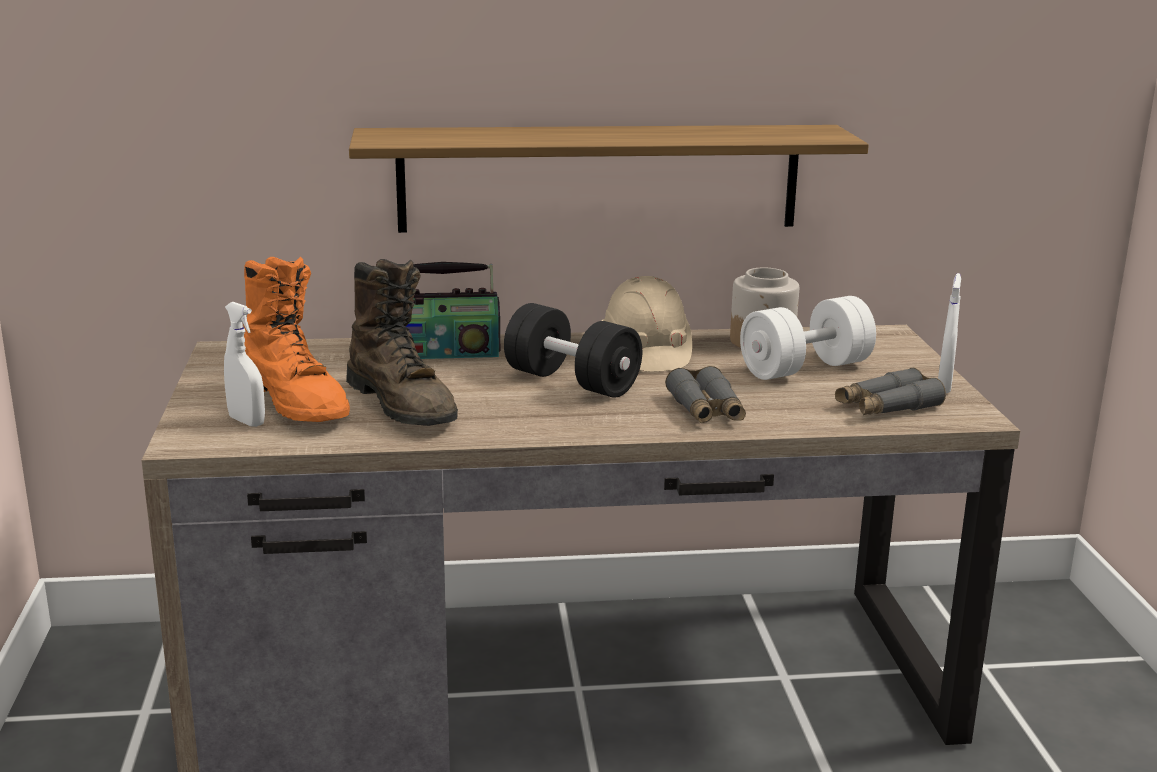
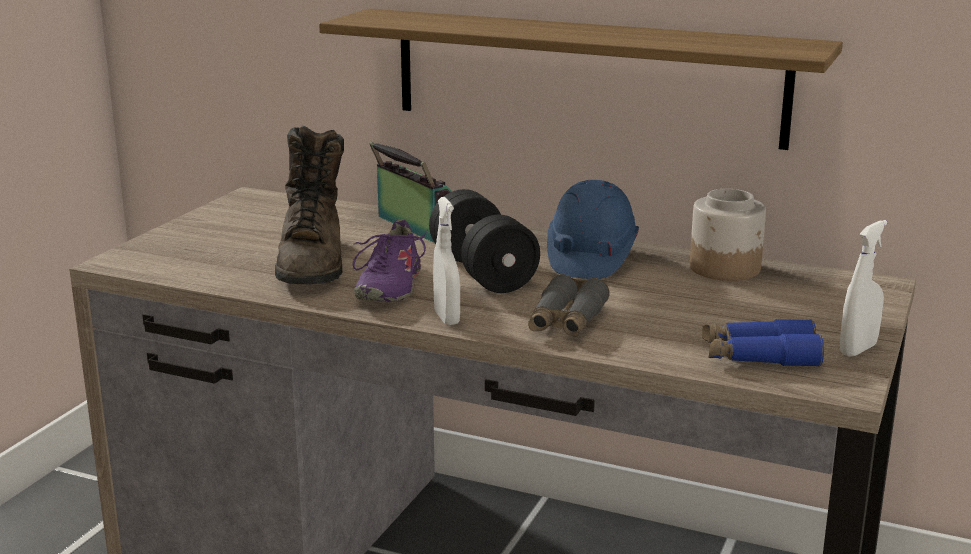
camera: 30 degrees right, 0 degrees up
white spray bottle [224,302,265,427] -> white spray bottle moved to [433,197,460,325]
orange boot [243,257,350,422] -> none
radio [405,262,500,359] -> radio turned 150 degrees counterclockwise [370,142,453,243]
beige hard hat [601,276,692,372] -> blue hard hat [547,180,639,279]
white dumbbell [740,296,876,380] -> none
grey binoculars [835,368,946,415] -> blue binoculars [702,319,824,367]
none -> purple shoe [352,219,427,302]

